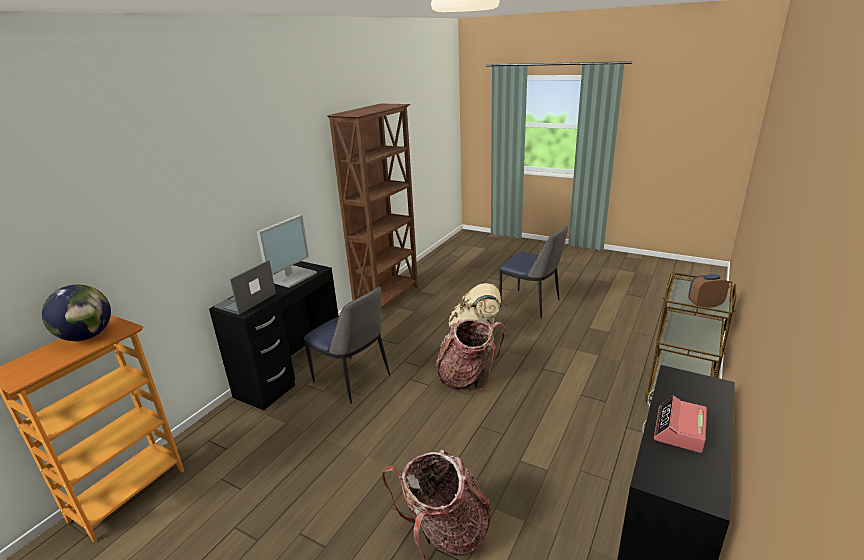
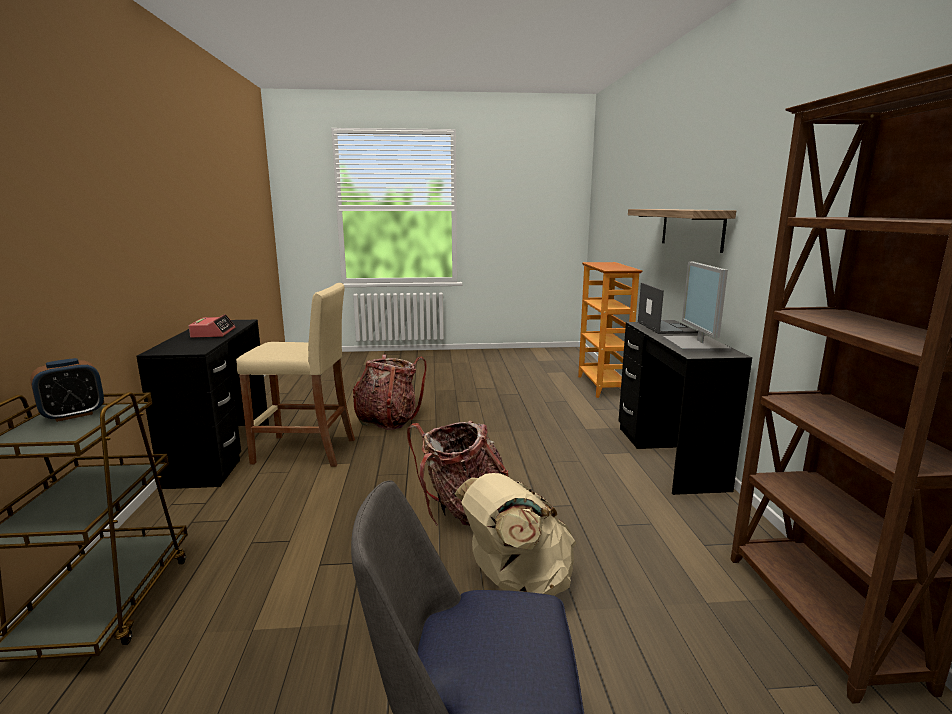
camera: 145 degrees right, 10 degrees down
globe [42,285,111,341] -> none
chair [304,286,390,404] -> none
none -> beige stool [236,283,355,467]
none -> shelf [628,209,736,253]

